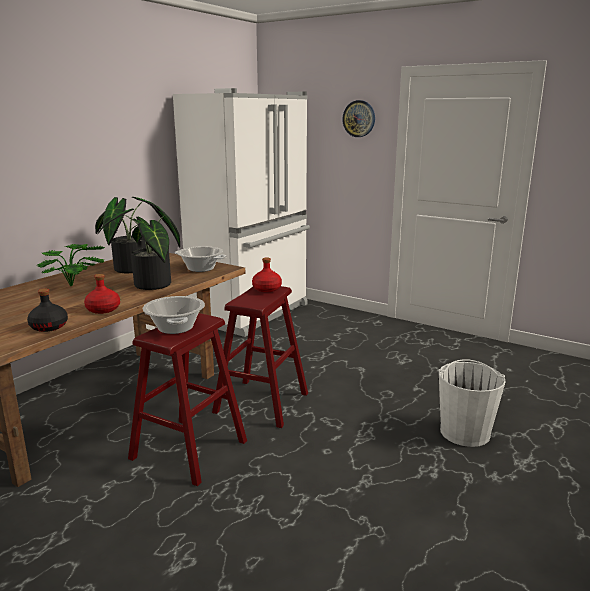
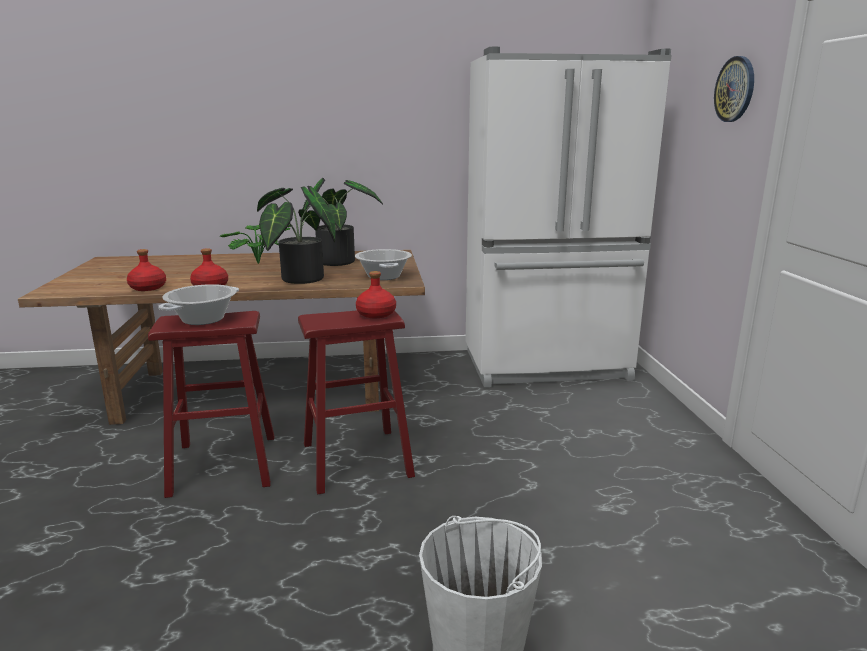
camera: 50 degrees right, 0 degrees up
black bottle [27,288,68,332] -> red bottle [127,249,166,291]

